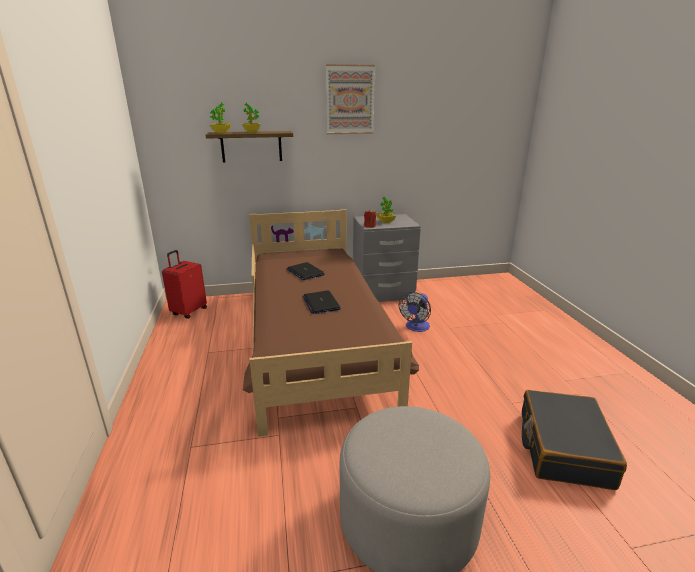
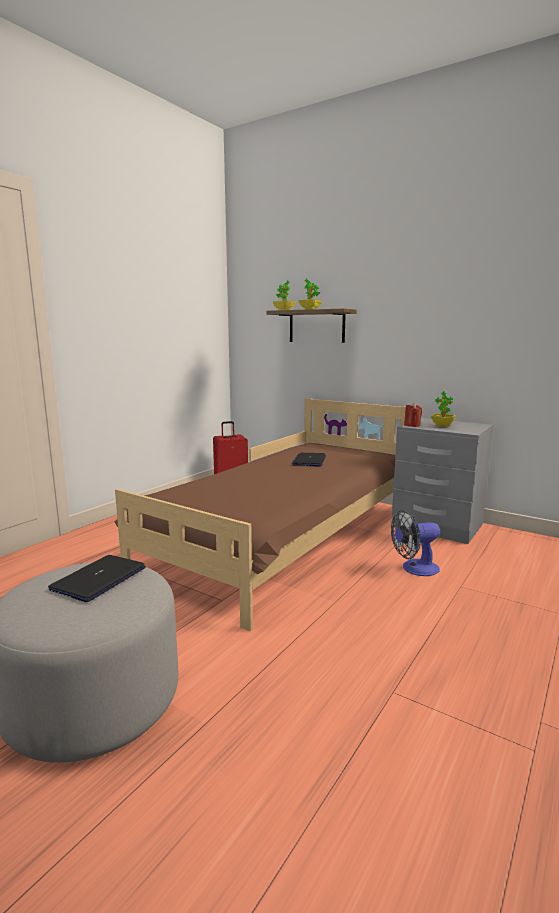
camera: 45 degrees right, 10 degrees down
laptop [302,290,341,314] -> laptop moved to [48,555,146,602]
picture [326,64,375,134] -> none
black suitcase [522,390,627,490] -> none

